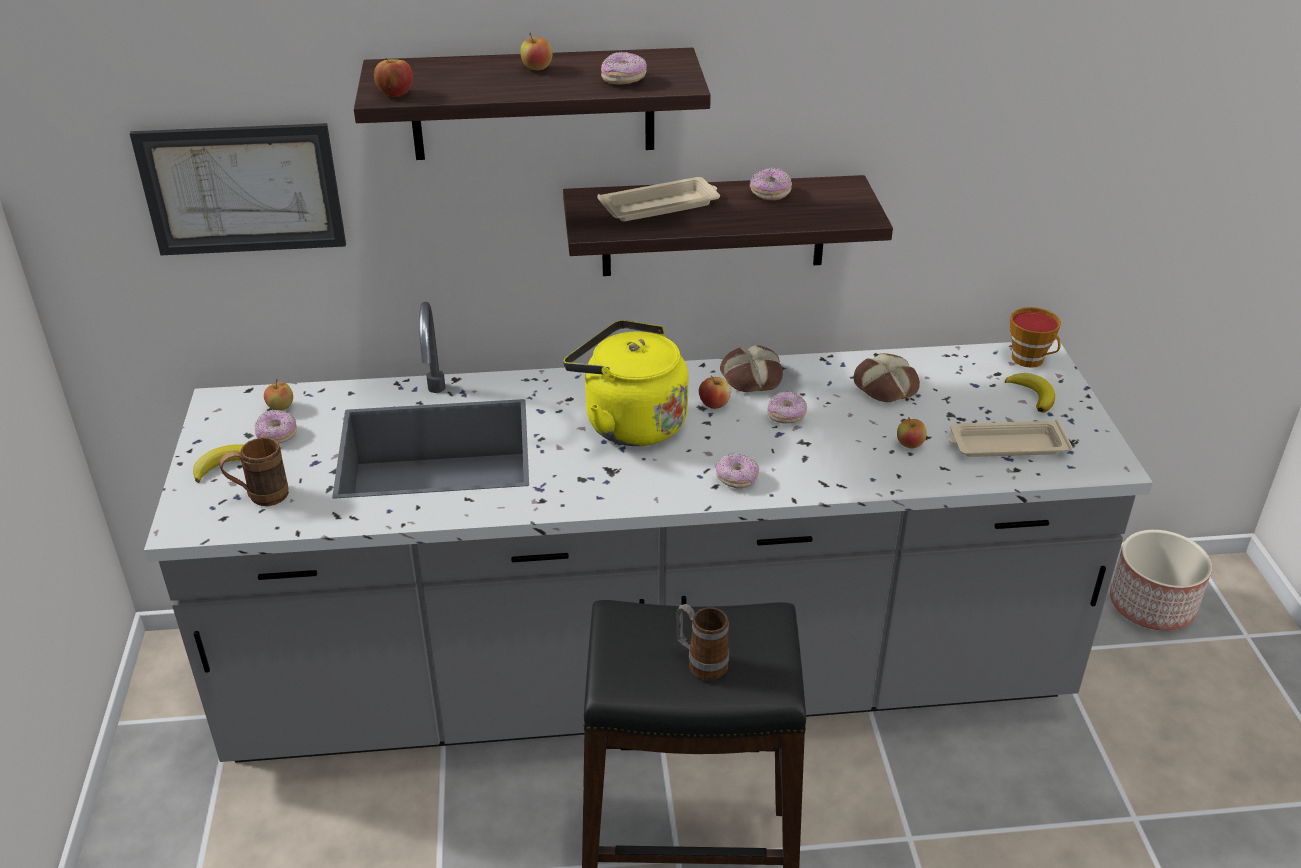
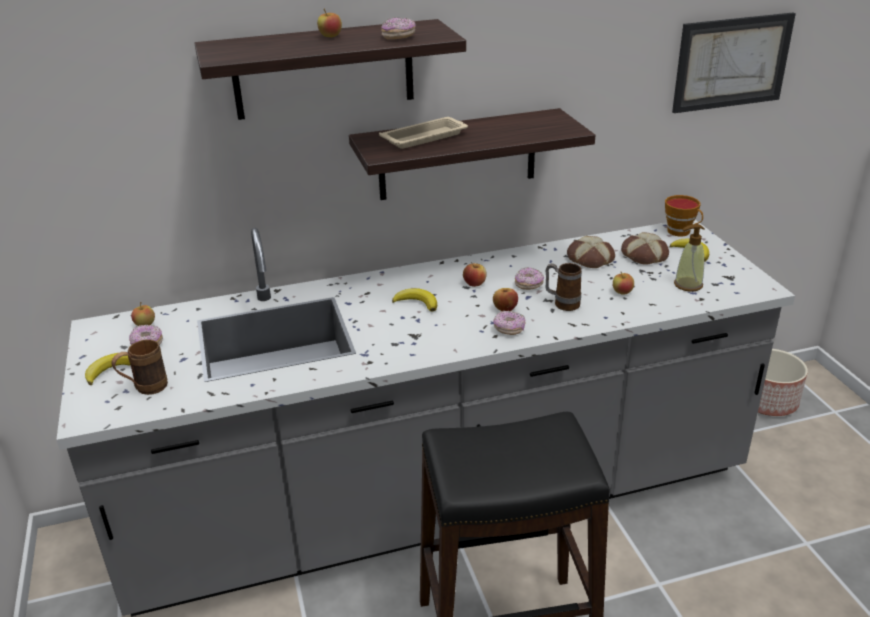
camera: 10 degrees left, 5 degrees down
picture [130,123,346,255] -> picture moved to [672,13,796,113]
apple [374,58,413,97] -> apple moved to [493,288,518,311]
yellow kettle [564,320,688,446] -> banana [392,288,437,312]
mug [676,604,729,680] -> mug moved to [546,263,582,311]
bread [720,345,783,392] -> bread moved to [621,232,669,265]
donut [749,168,792,200] -> none
beige tray [949,420,1073,457] -> soap dispenser [674,224,705,291]

